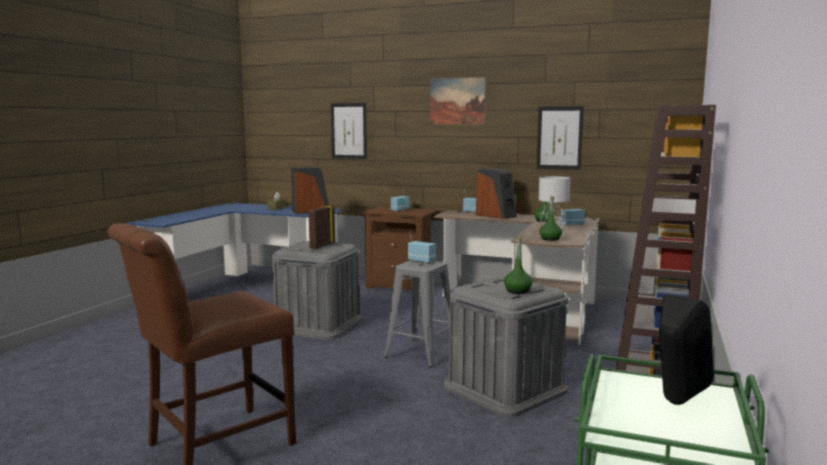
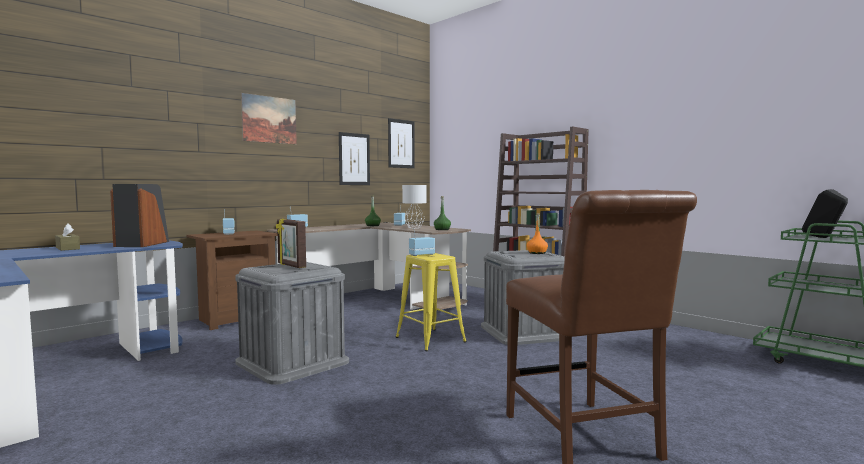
camera: 65 degrees left, 5 degrees down
picture [331,103,367,159] -> picture moved to [388,118,415,168]
grey stool [384,260,450,367] -> yellow stool [396,253,467,351]
speaker [476,168,517,219] -> none
green bottle [504,237,533,294] -> orange bottle [527,213,548,254]

